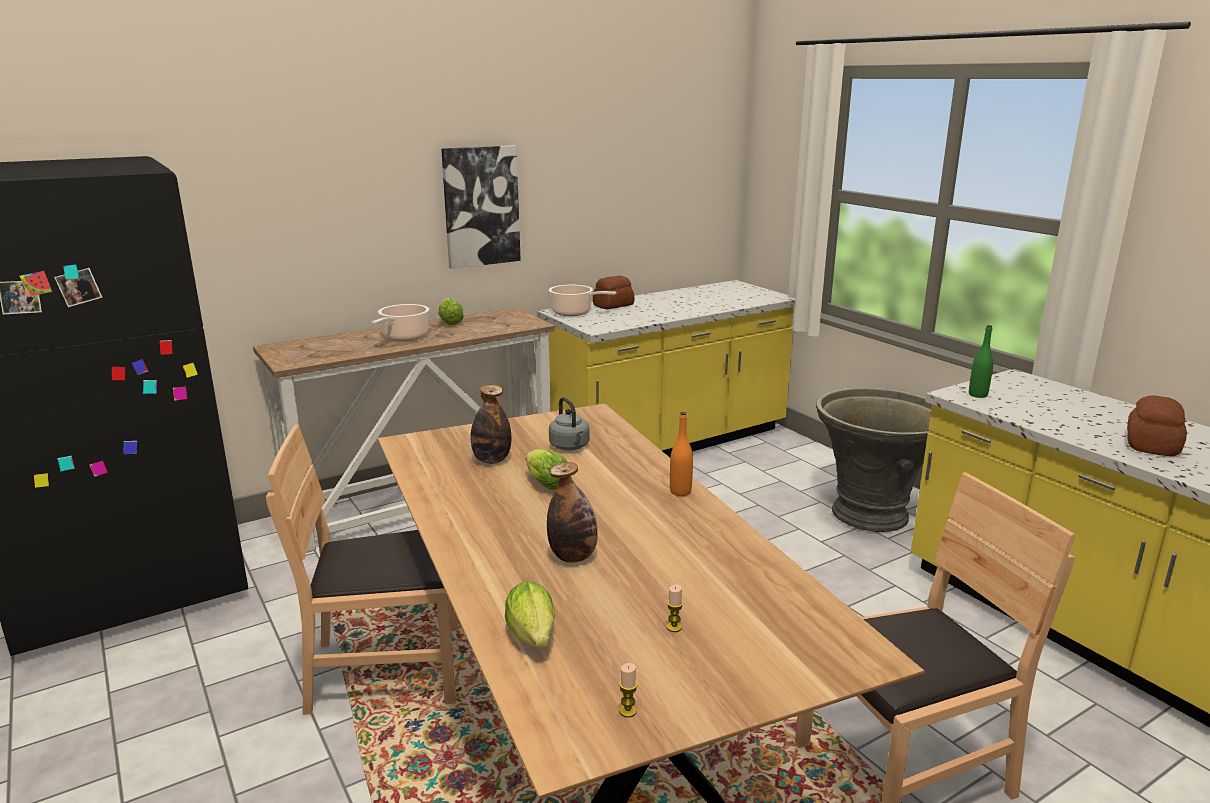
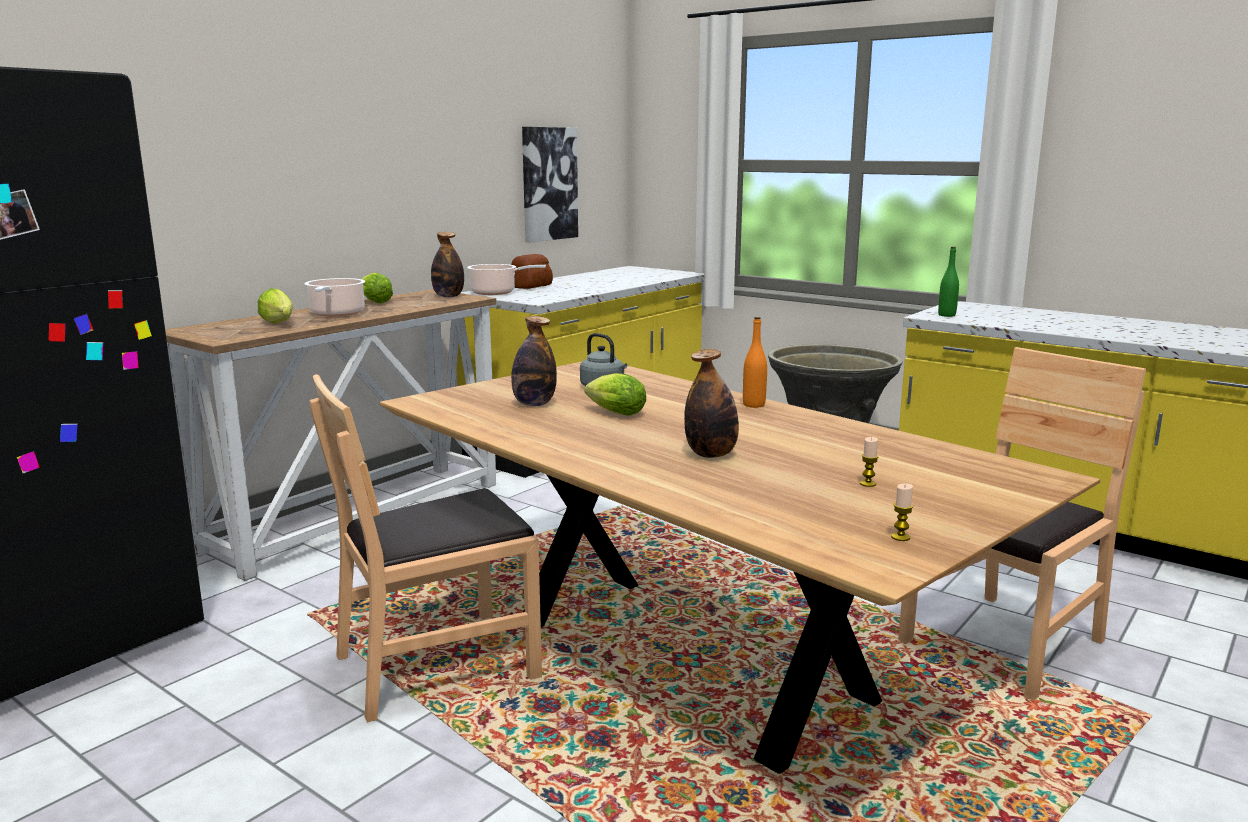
camera: 20 degrees left, 5 degrees down
picture [441,145,521,269] -> picture moved to [522,127,578,242]
lettuce [505,581,555,649] -> lettuce moved to [258,288,293,323]
bread [1127,395,1187,456] -> none
none -> bottle [431,232,464,297]

